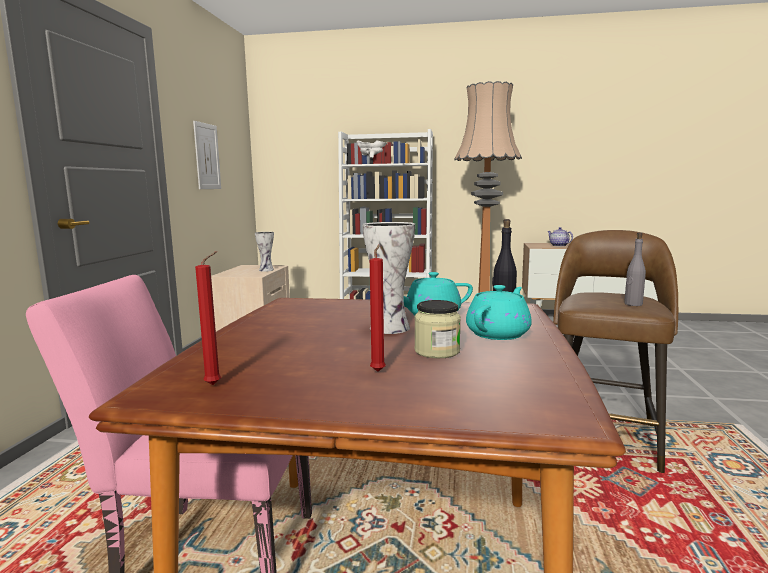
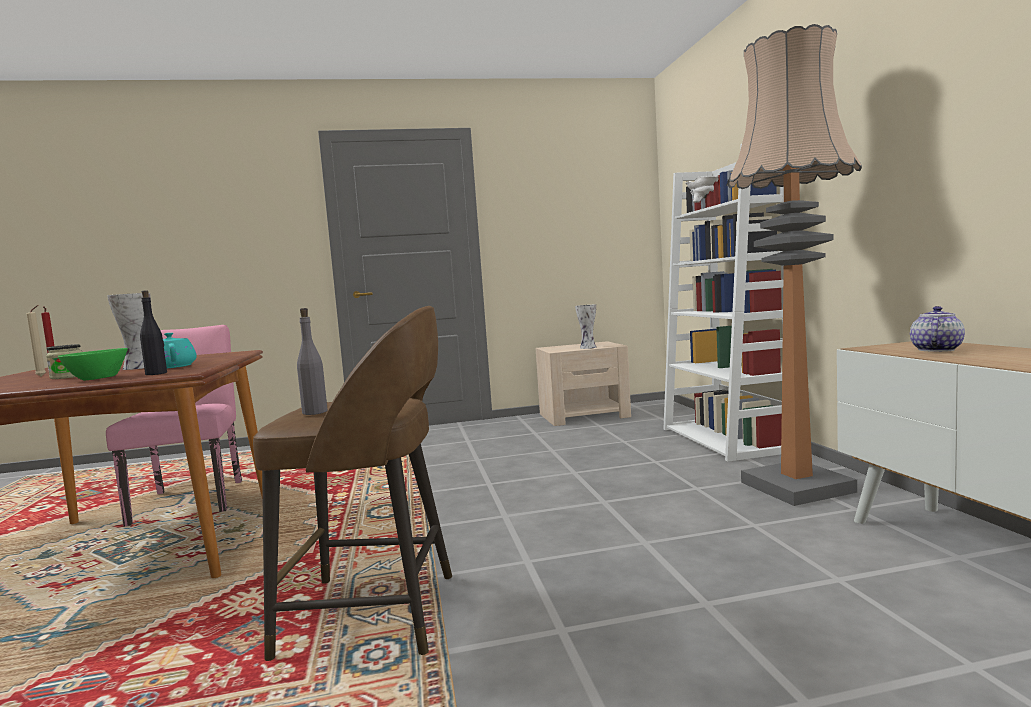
camera: 70 degrees right, 5 degrees down
picture [193,121,221,189] -> none
red candle [370,244,386,372] -> beige candle [27,305,46,377]
turquoise teapot [466,285,532,340] -> green bowl [58,348,128,381]

